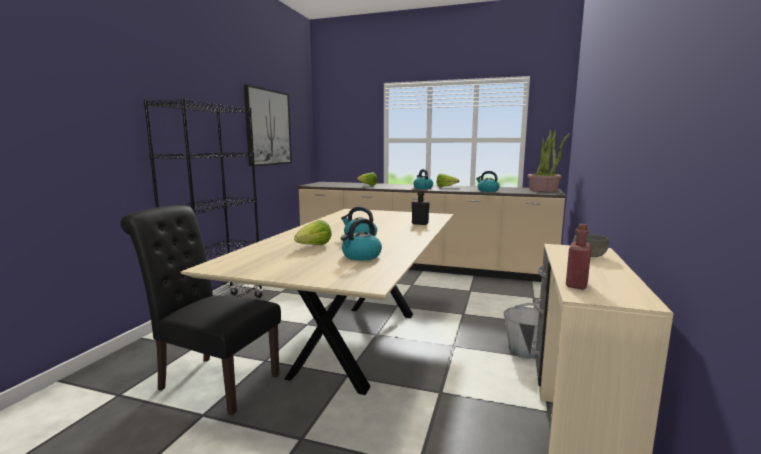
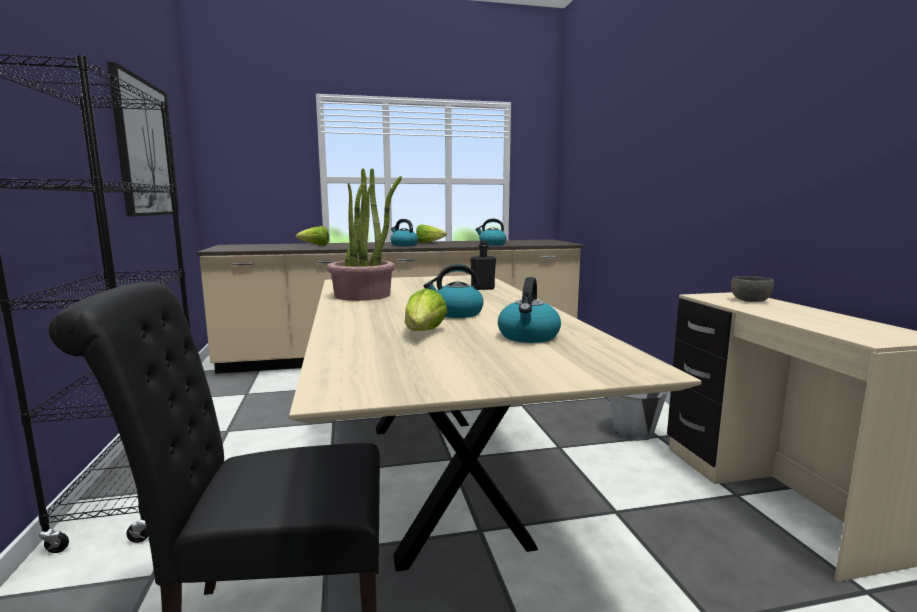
camera: 30 degrees left, 0 degrees up
potted plant [528,130,570,192] -> potted plant moved to [327,168,402,301]
red bottle [566,224,592,289] -> none

